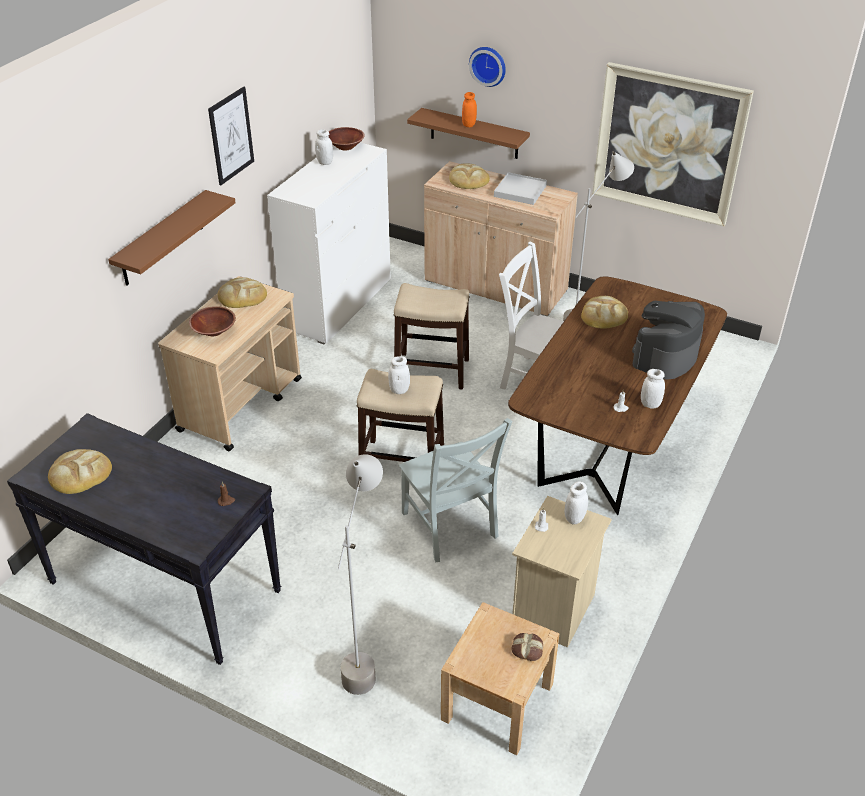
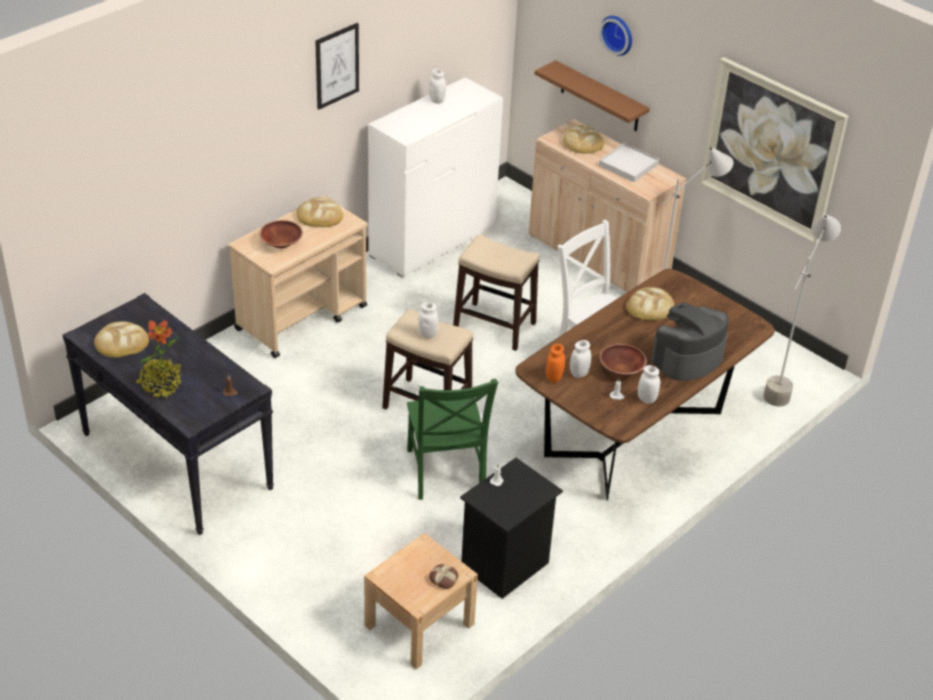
camera: 15 degrees right, 0 degrees up
brown shelf [108,190,236,286] -> none
brown bowl [329,127,365,151] -> brown bowl moved to [600,344,647,376]
grey floor lamp [338,454,383,695] -> grey floor lamp moved to [764,214,841,407]
grey chair [399,418,513,562] -> green chair [407,379,498,500]
orange jar [462,92,477,127] -> orange jar moved to [546,344,565,383]
beige nightstand [512,496,612,648] -> black nightstand [460,458,563,599]
white jar [565,481,588,525] -> white jar moved to [570,340,591,378]
none -> potted plant [136,320,183,398]

